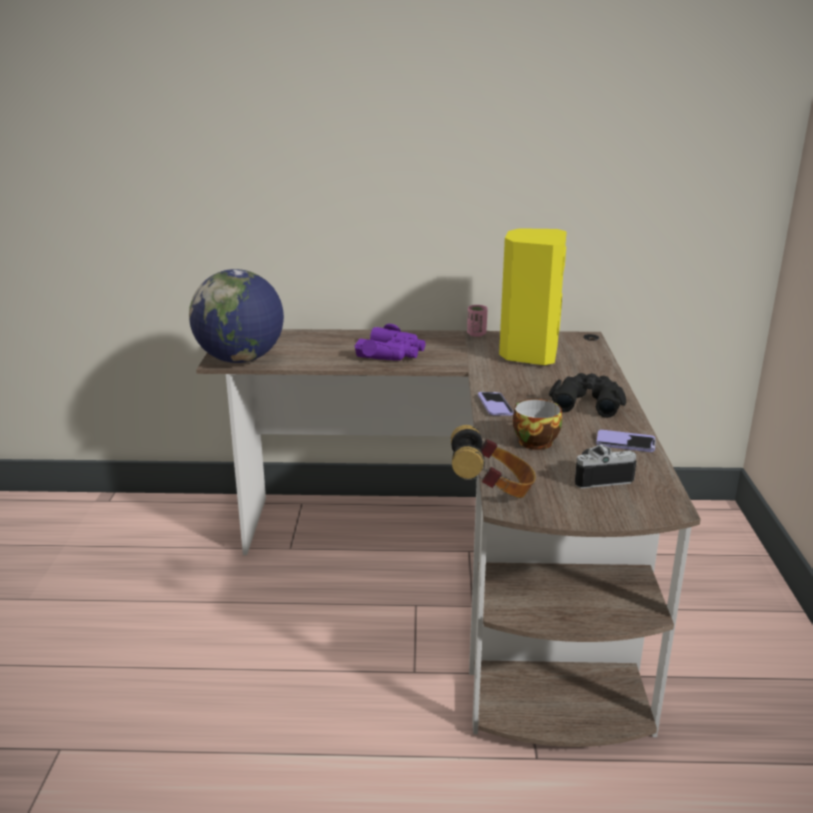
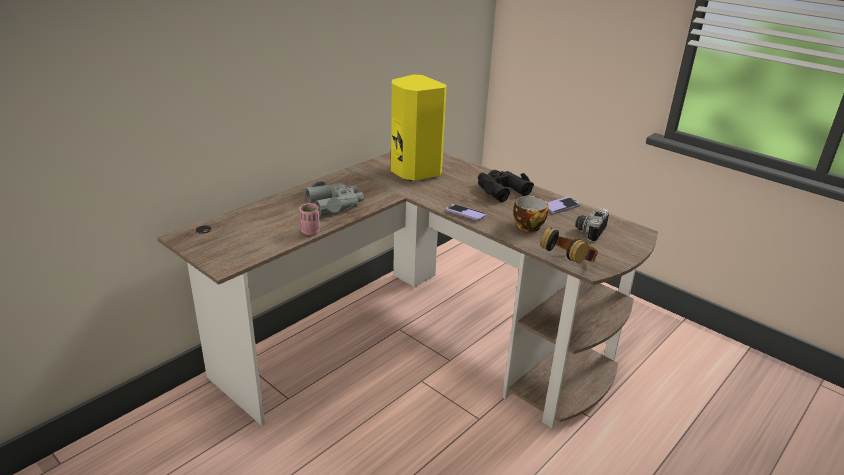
camera: 50 degrees left, 5 degrees up
globe [189,269,284,363] -> none
purple binoculars [355,324,426,361] -> grey binoculars [305,181,364,216]
pink cup [467,305,488,337] -> pink cup moved to [299,203,320,235]

